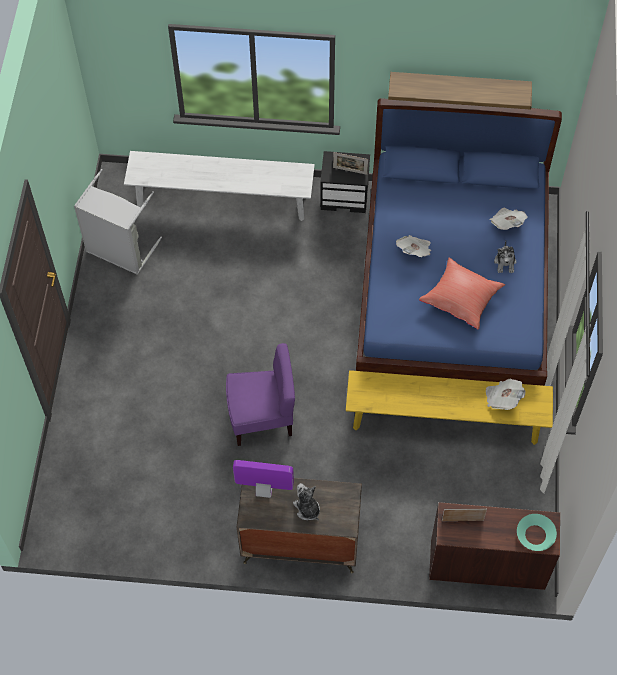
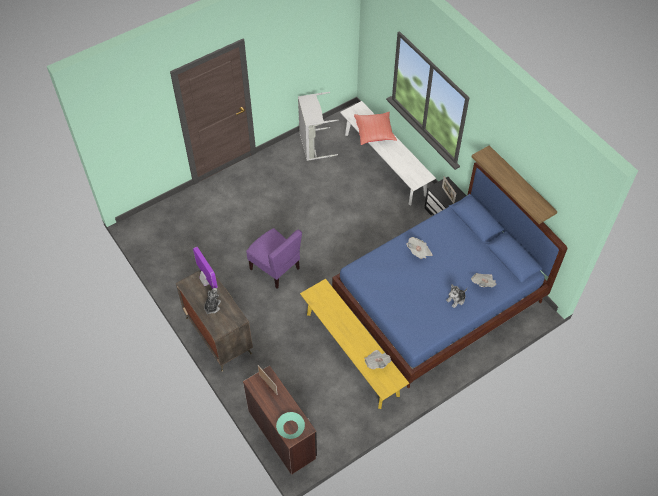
camera: 50 degrees right, 5 degrees down
red pillow [419,257,505,329] -> red pillow moved to [354,112,397,145]

